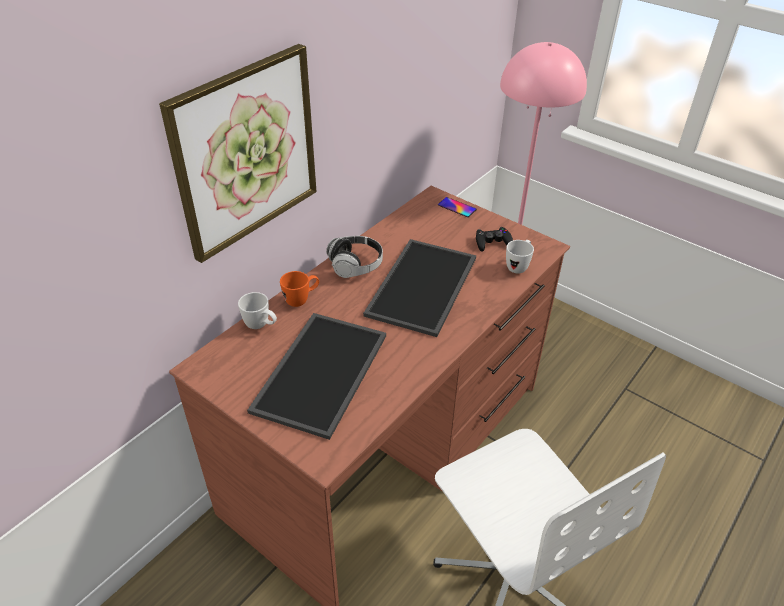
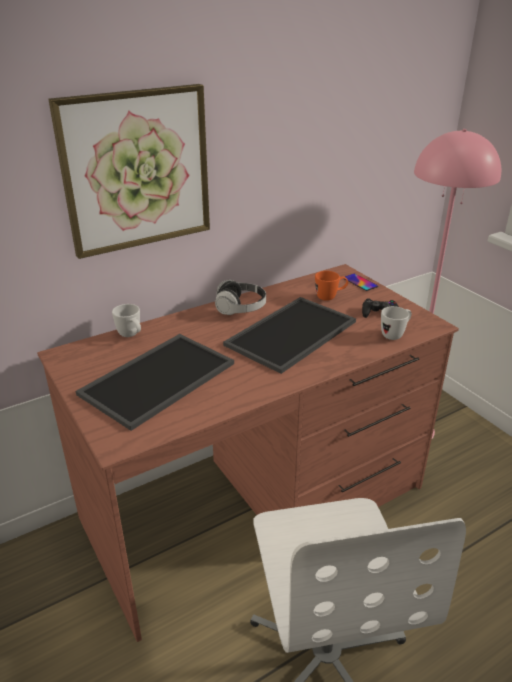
camera: 20 degrees right, 10 degrees down
orange mug [280,271,319,307] -> orange mug moved to [315,271,348,301]

